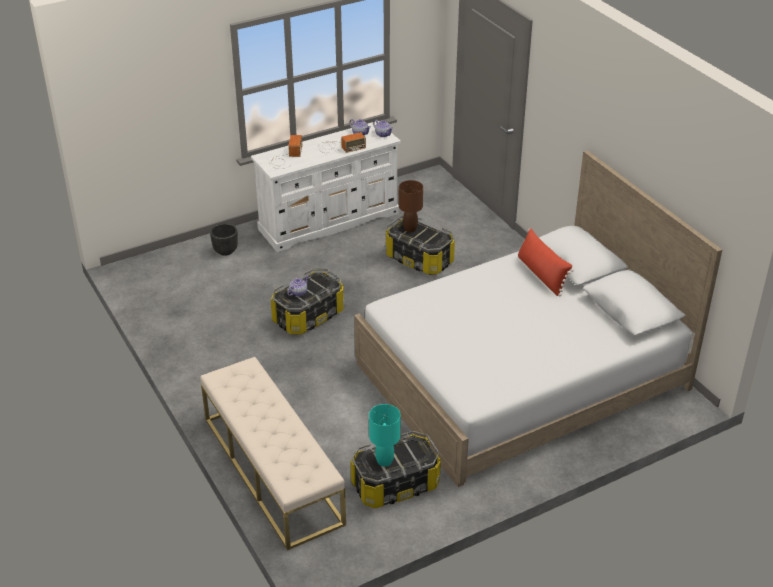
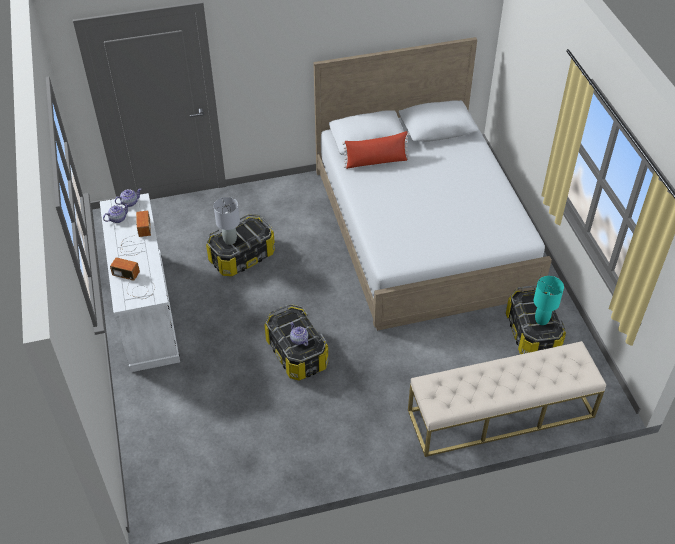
camera: 75 degrees left, 10 degrees up
black planter [210,223,238,256] -> none
brown table lamp [399,180,423,232] -> grey table lamp [214,197,240,245]

